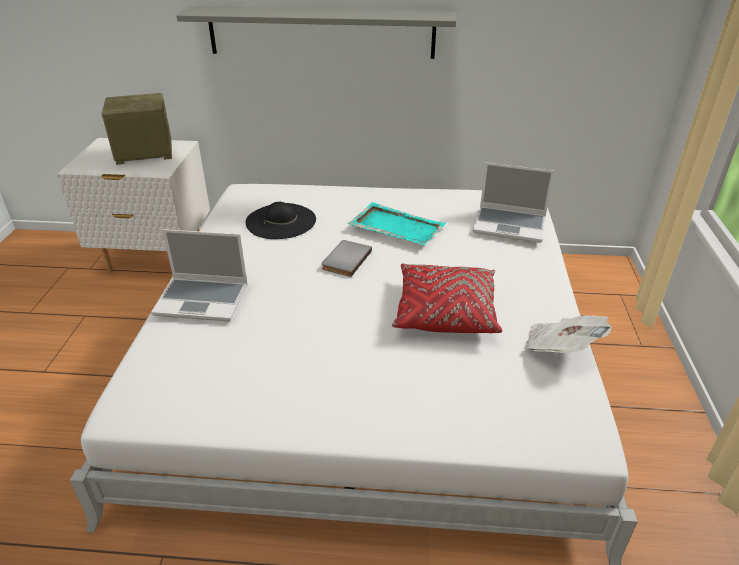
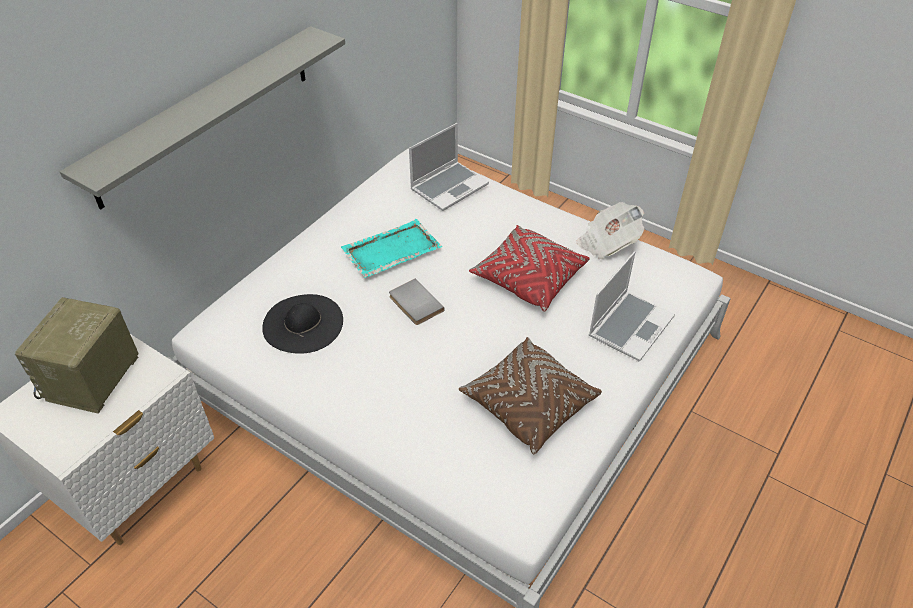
camera: 60 degrees left, 10 degrees up
laptop [151,229,248,321] -> laptop moved to [589,252,675,362]
none -> brown pillow [459,337,602,455]

